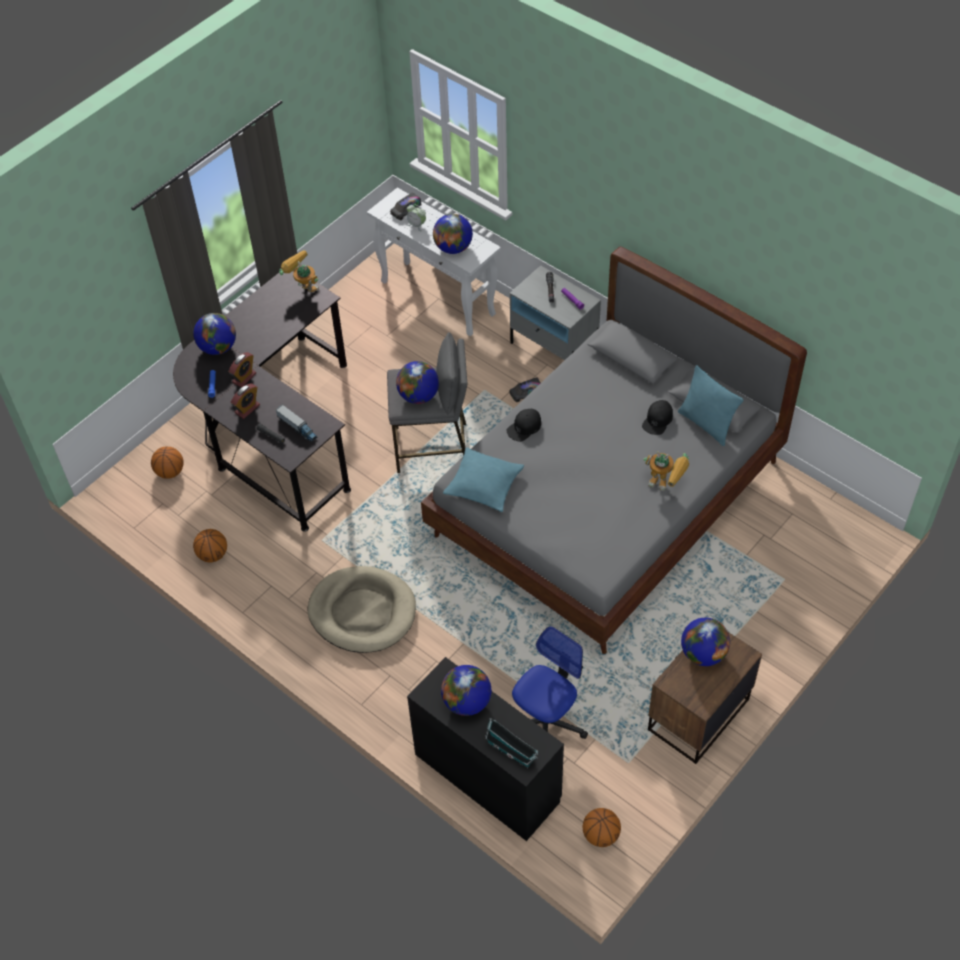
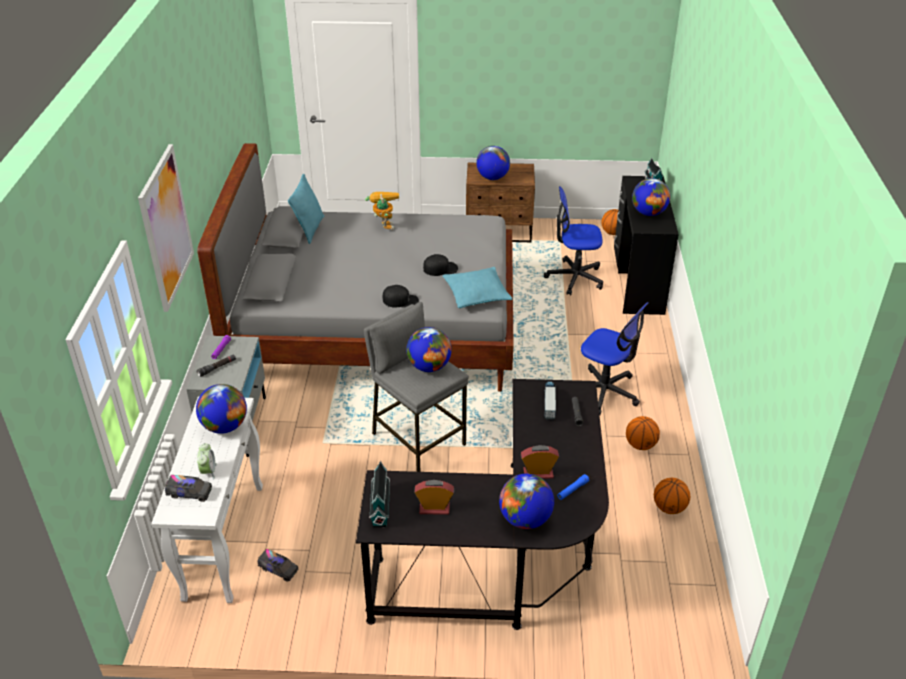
camera: 130 degrees left, 15 degrees down
basketball [151,446,184,479] -> basketball moved to [626,416,660,450]
alarm clock [231,383,260,419] -> alarm clock moved to [414,480,454,515]
toy robot [279,250,319,292] -> toy house [369,460,390,528]
beige dog bed [307,566,416,653] -> office chair [581,302,649,415]
toy truck [509,377,541,402] -> toy truck moved to [258,549,298,582]
black cap [642,400,673,435] -> black cap moved to [423,254,458,276]
none -> picture [138,144,194,312]

